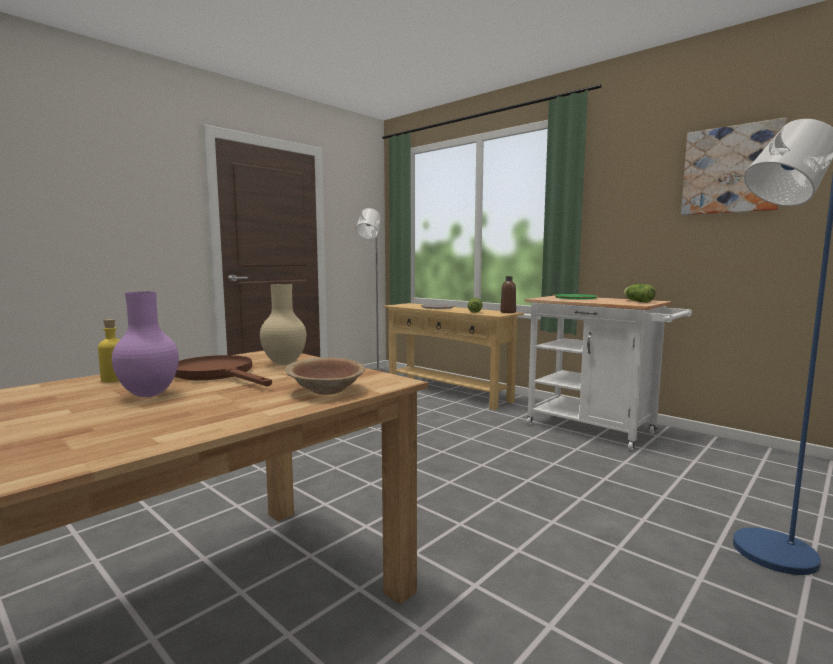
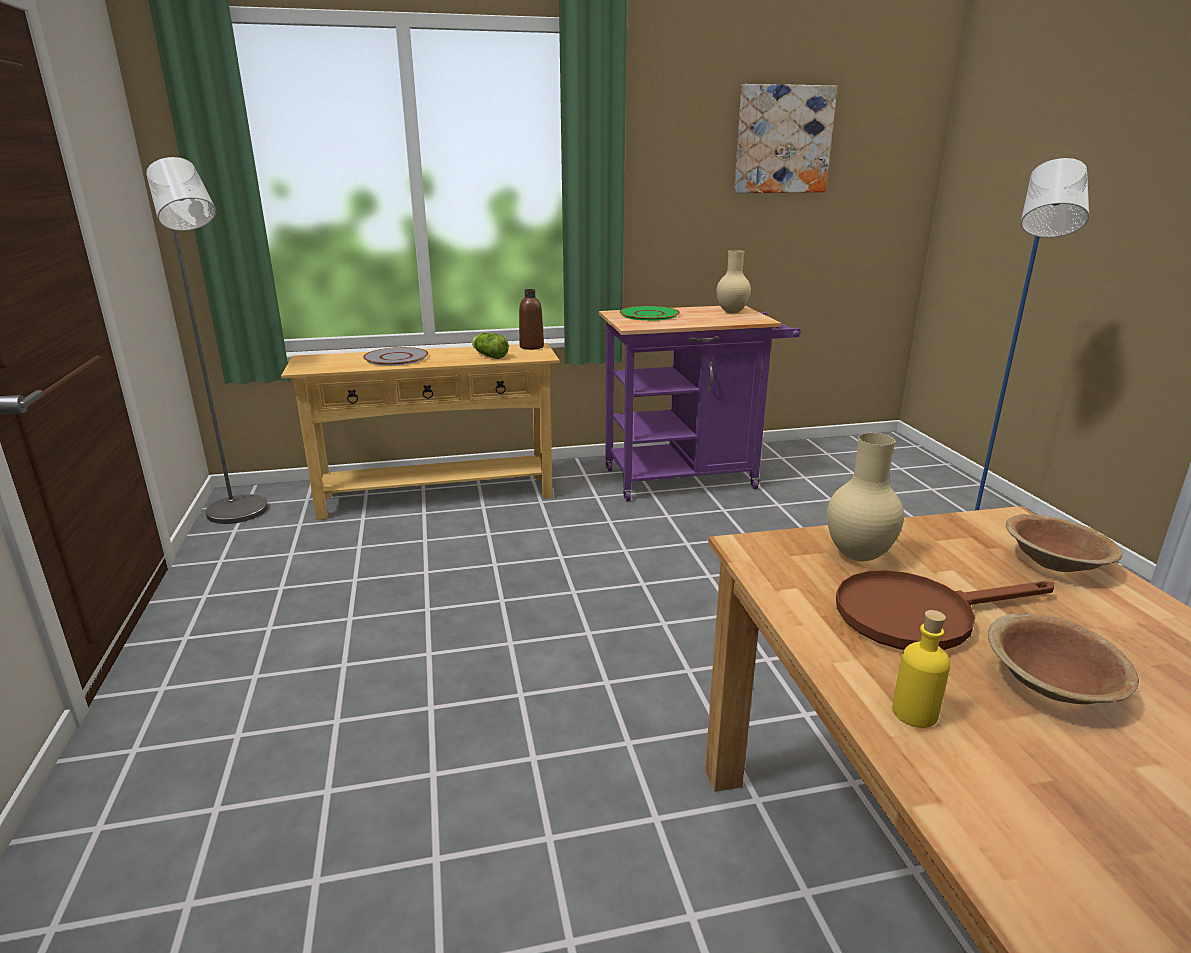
camera: 55 degrees left, 15 degrees up
purple vase [112,292,179,397] -> brown bowl [988,613,1139,704]
white cart [524,296,692,451] -> purple cart [599,306,801,502]
lettuce [623,284,656,303] -> beige vase [716,250,751,314]

